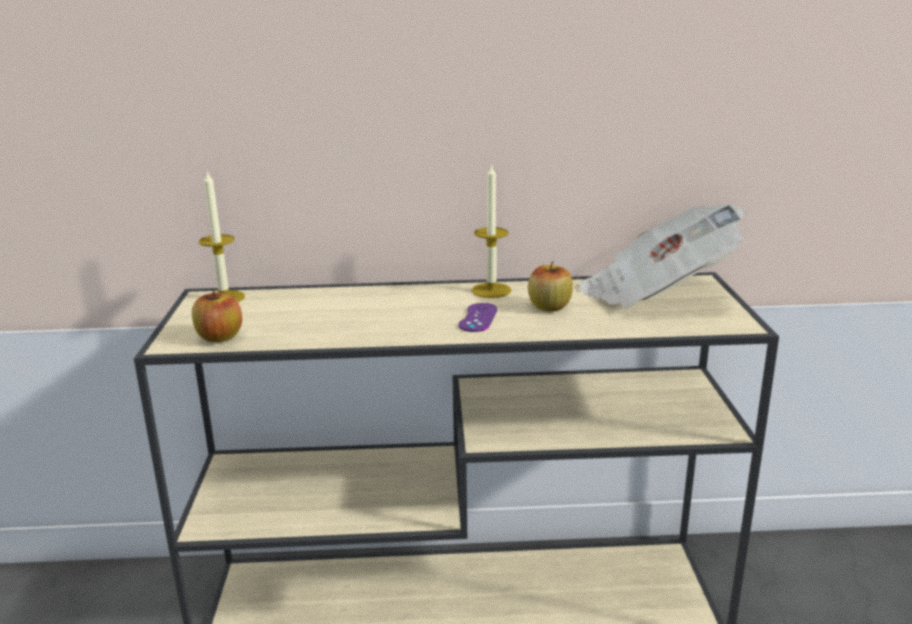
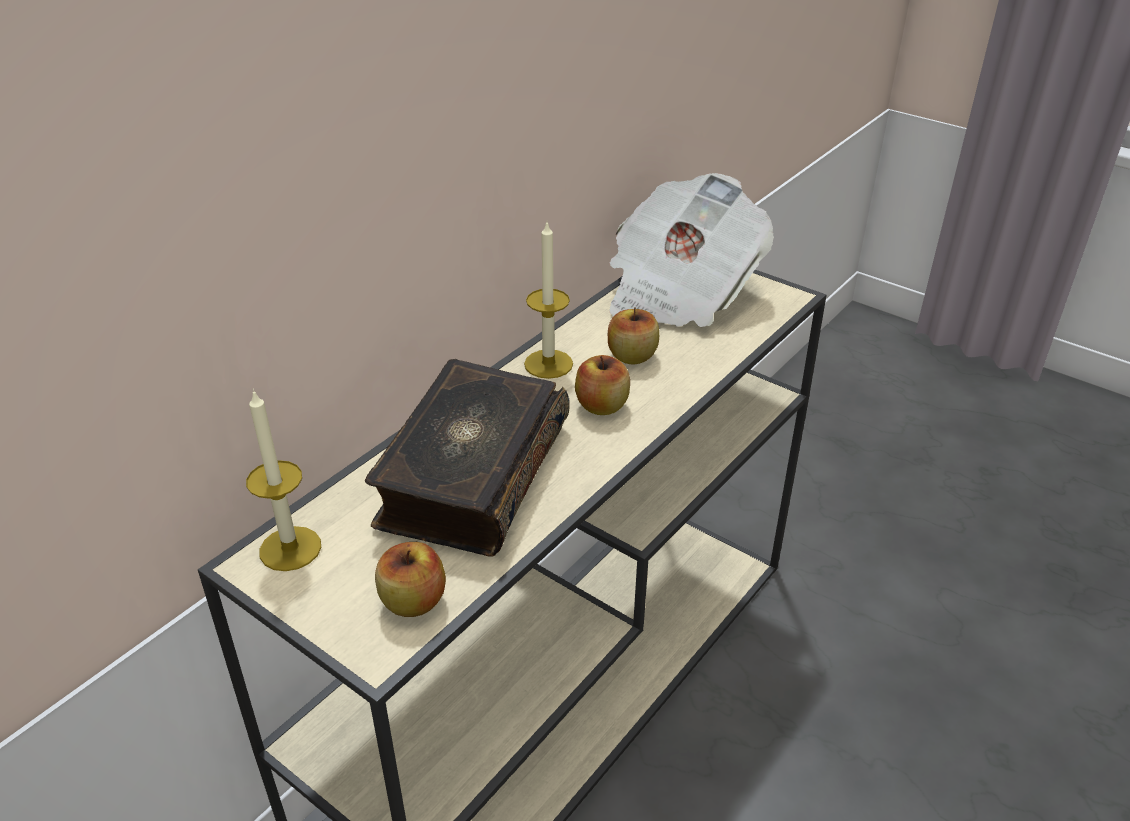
camera: 50 degrees left, 15 degrees up
purple game controller [459,303,497,332] -> apple [575,355,630,415]
none -> book [365,359,570,557]

